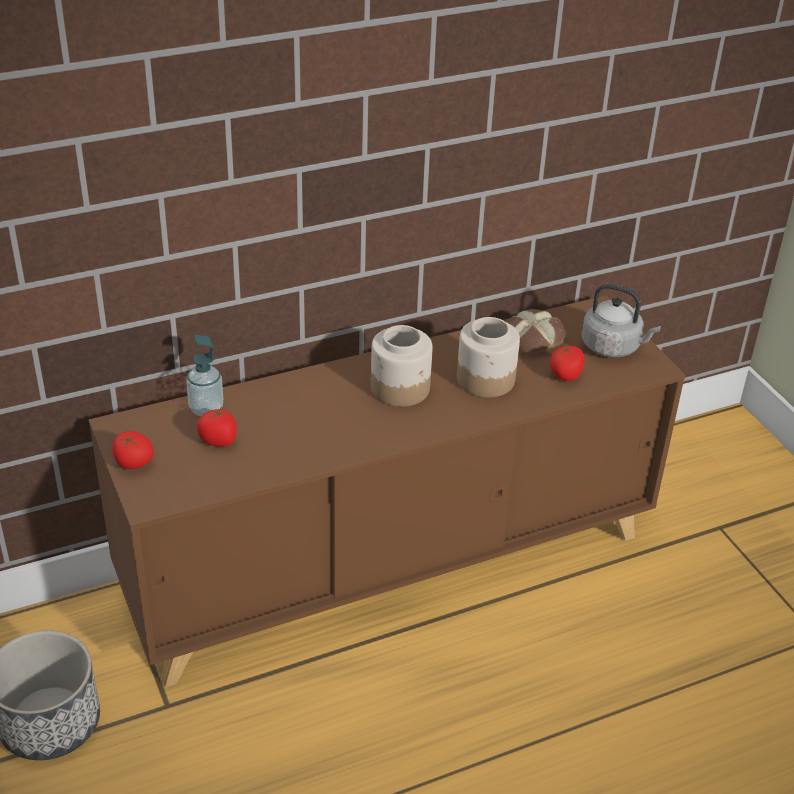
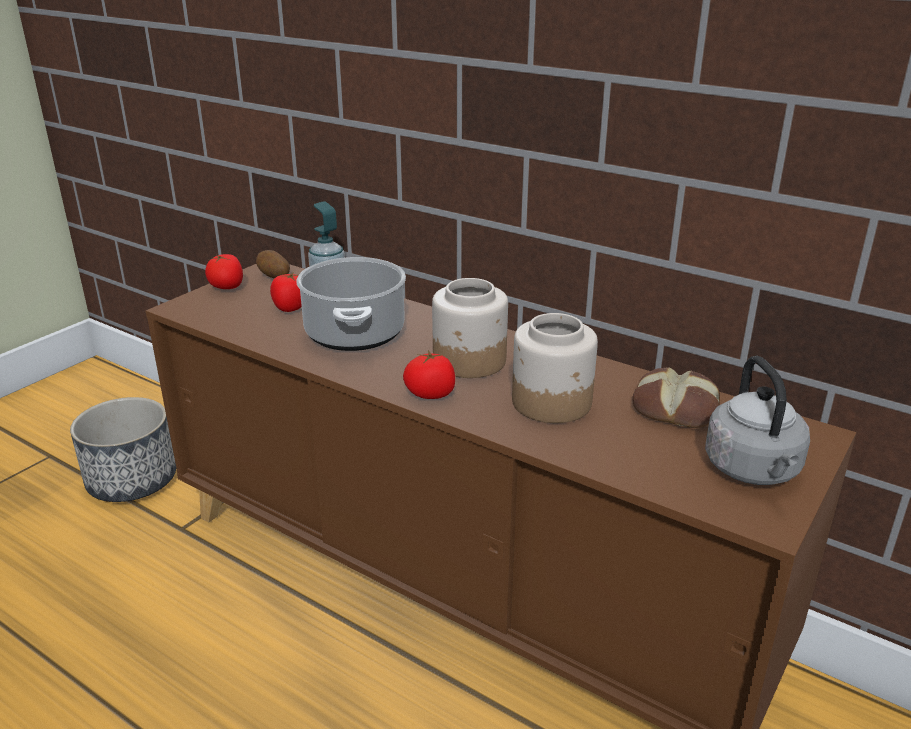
camera: 60 degrees right, 10 degrees down
tomato [550,346,585,381] -> tomato moved to [403,350,455,399]
none -> potato [256,250,290,278]
none -> cooking pot [296,257,406,351]

